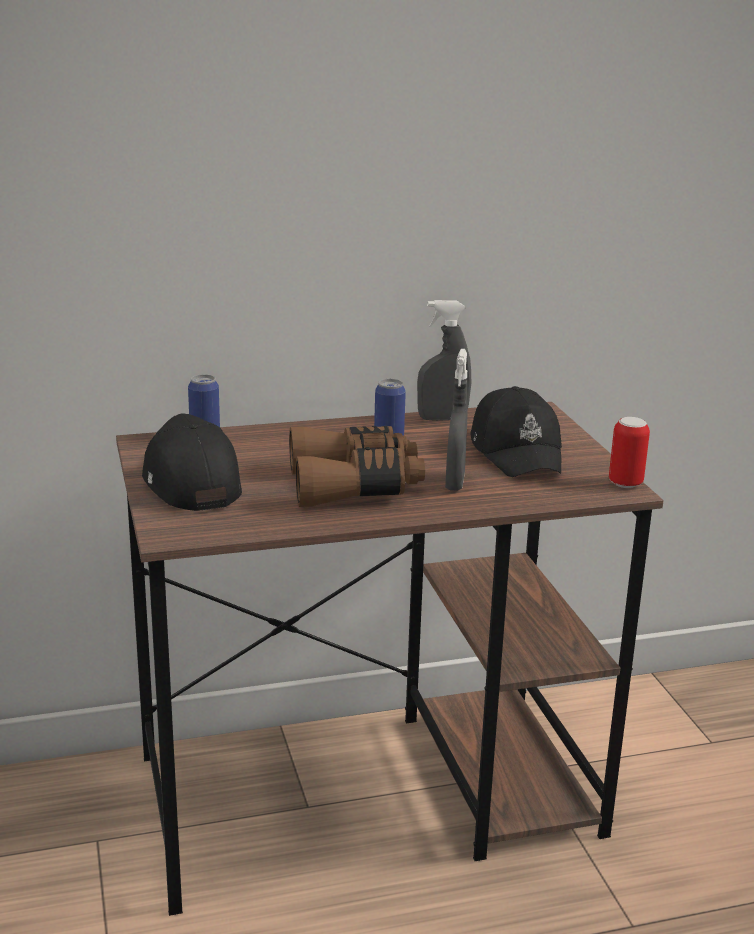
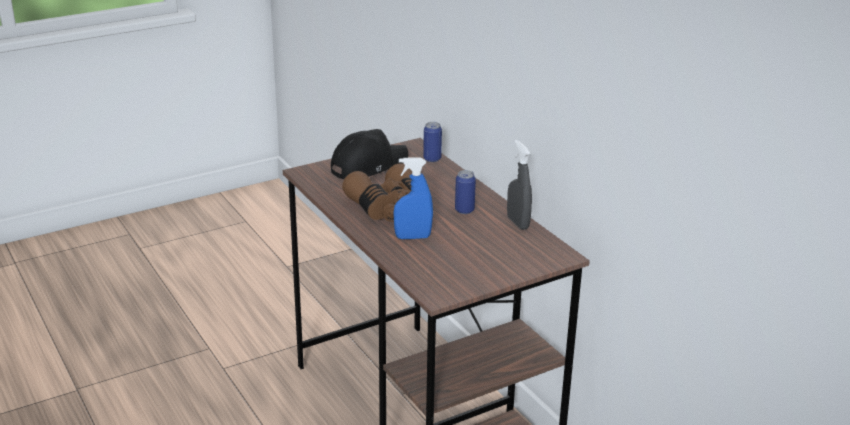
camera: 75 degrees right, 5 degrees up
grey spray bottle [445,349,468,491] -> blue spray bottle [393,157,433,239]
black cap [471,386,562,477] -> none
can [609,417,650,488] -> none

